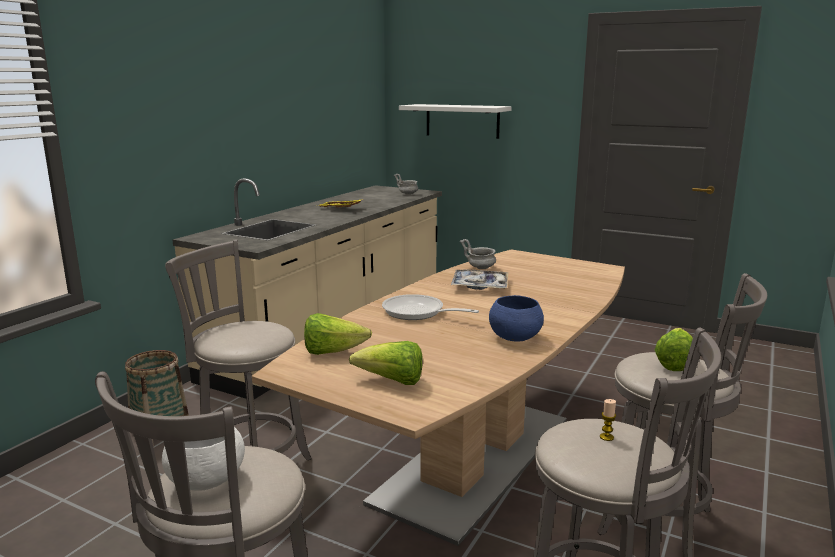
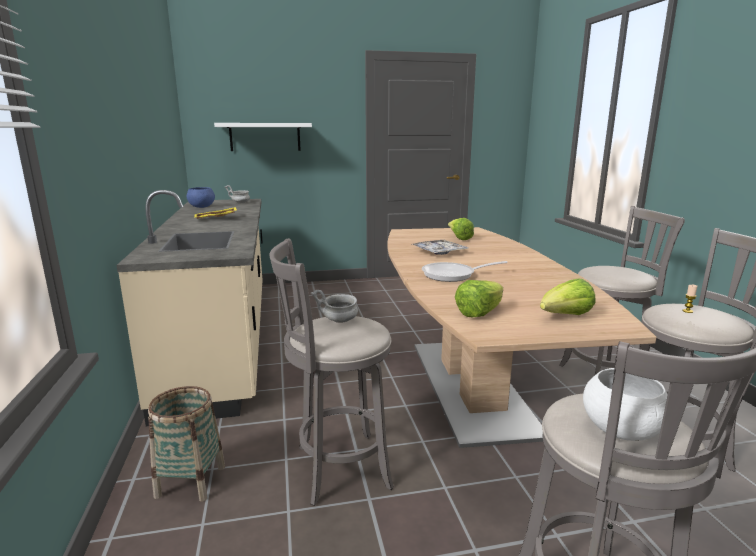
camera: 40 degrees left, 0 degrees up
grey bowl [460,239,496,269] -> grey bowl moved to [311,290,358,323]
blue bowl [489,295,544,342] -> blue bowl moved to [187,187,215,208]
lettuce [655,328,693,371] -> lettuce moved to [448,218,474,240]

